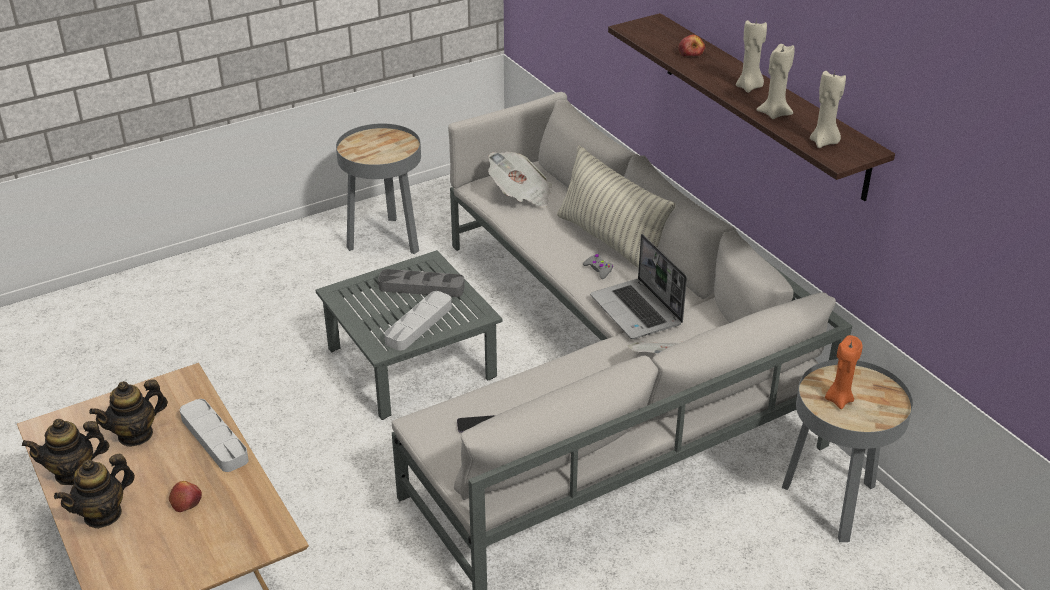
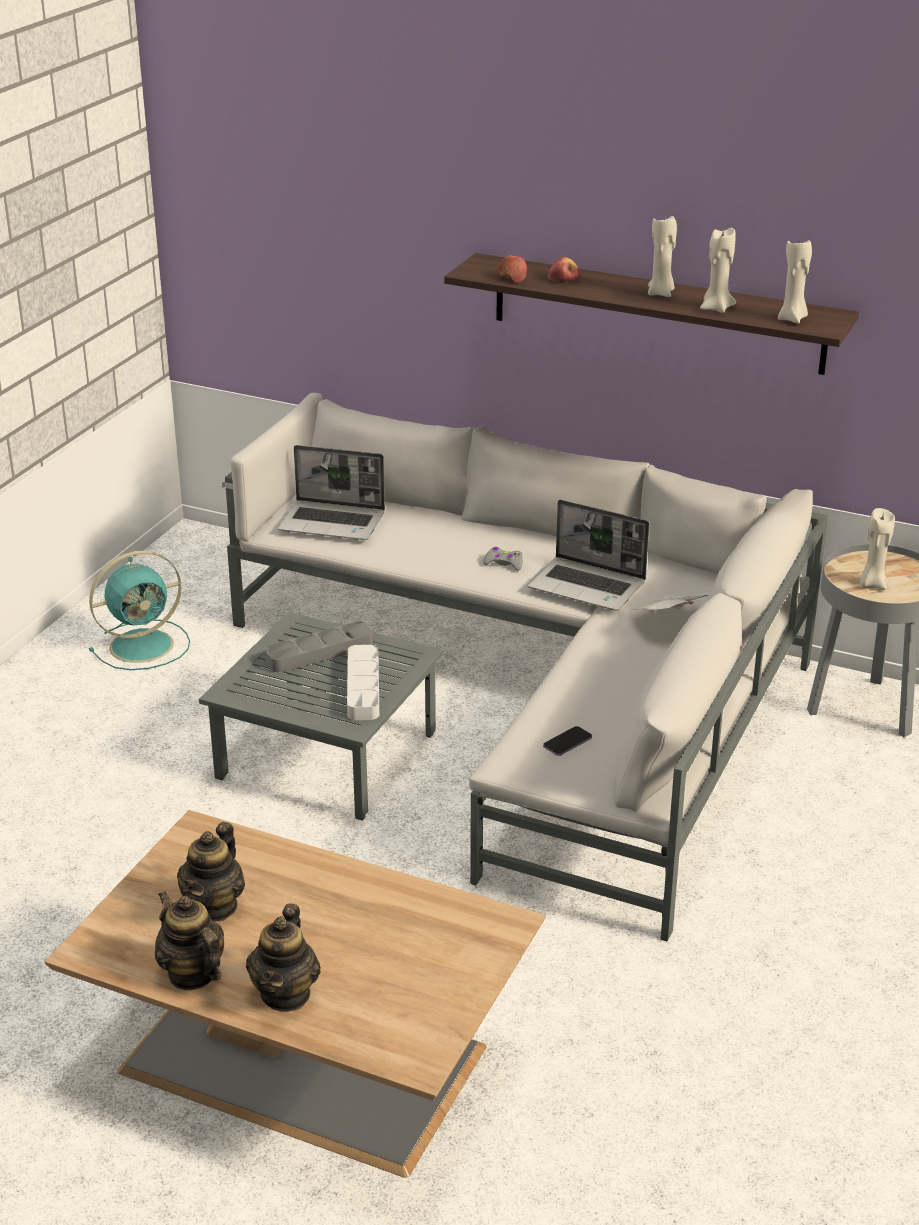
camera: 35 degrees left, 5 degrees down
teapot [22,419,110,485] -> teapot turned 105 degrees clockwise [155,891,224,990]
apple [169,481,202,512] -> apple moved to [497,255,527,283]
grey tray [180,399,249,472] -> none
grey side table [336,124,421,254] -> turquoise fan [89,551,190,670]
newspaper [488,152,552,208] -> laptop [278,445,385,540]
pillow [557,145,675,269] -> none
orange candle [825,335,863,409] -> beige candle [859,508,895,590]

